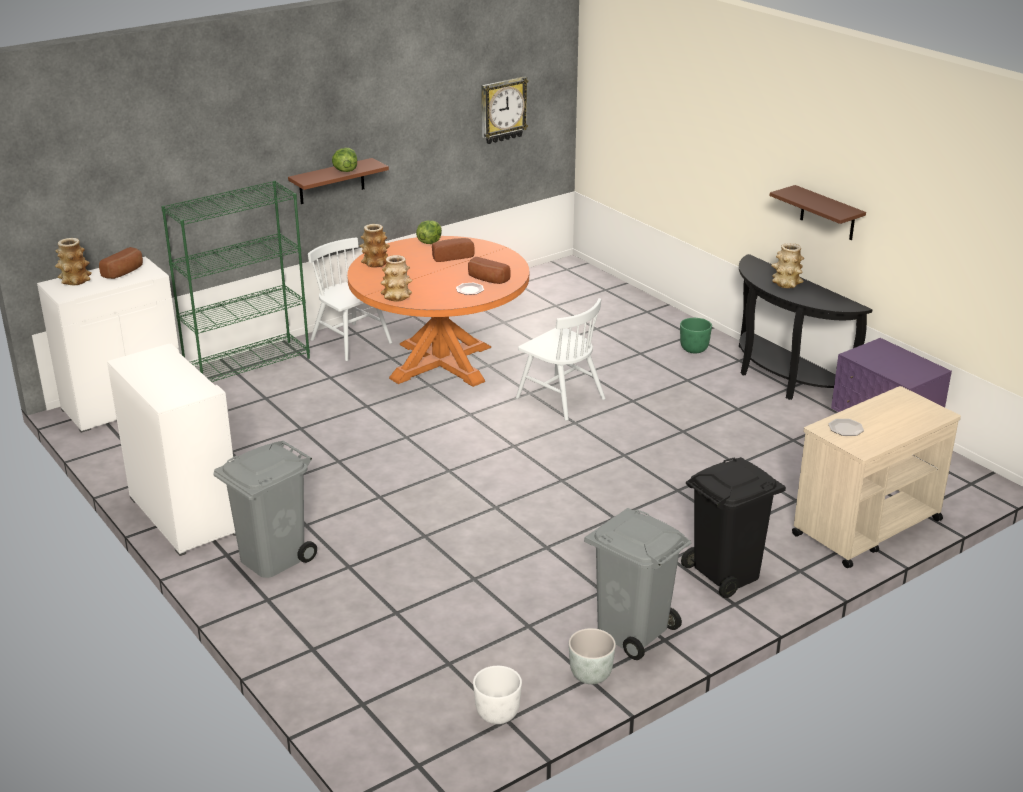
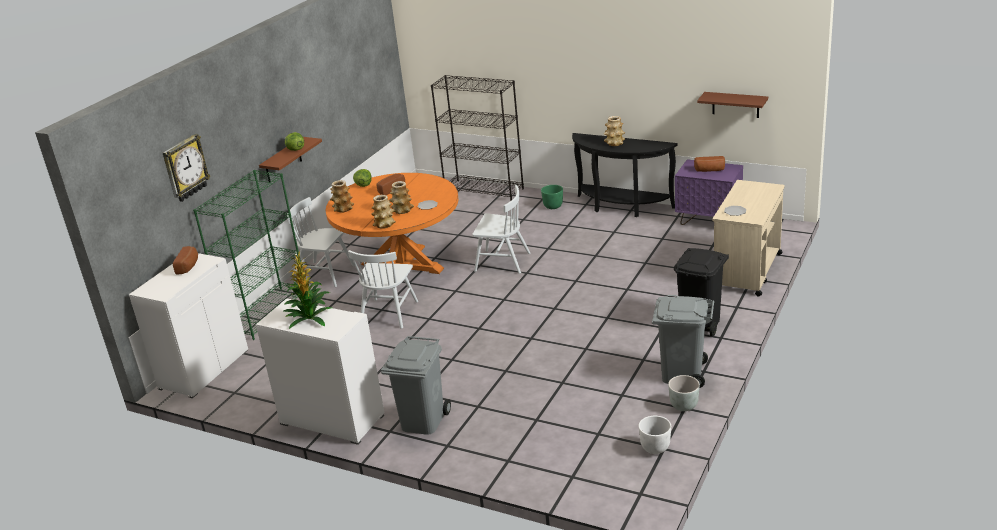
camera: 25 degrees left, 0 degrees up
vase [55,238,92,285] -> vase moved to [389,181,414,214]
bread [468,257,511,284] -> bread moved to [694,156,725,172]
wall clock [481,76,529,144] -> wall clock moved to [163,134,210,202]
brown shelf [769,185,866,240] -> brown shelf moved to [697,92,768,118]
none -> potted plant [284,251,331,329]
none -> white chair [348,250,418,329]
none -> black bookcase [431,75,524,201]

